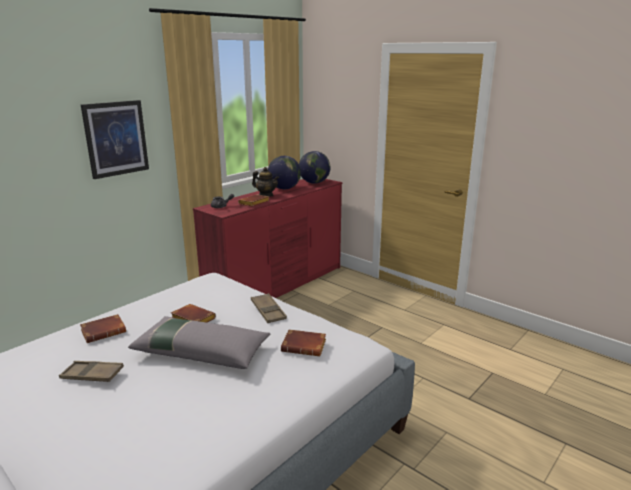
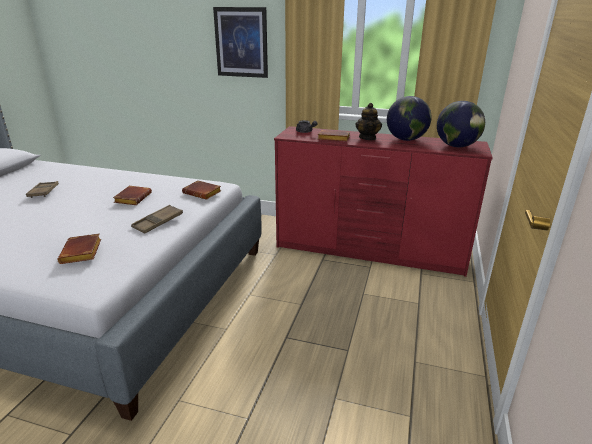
camera: 65 degrees right, 5 degrees up
brown book [80,314,126,343] -> brown book moved to [182,180,221,200]
grey pillow [128,317,271,369] -> none

